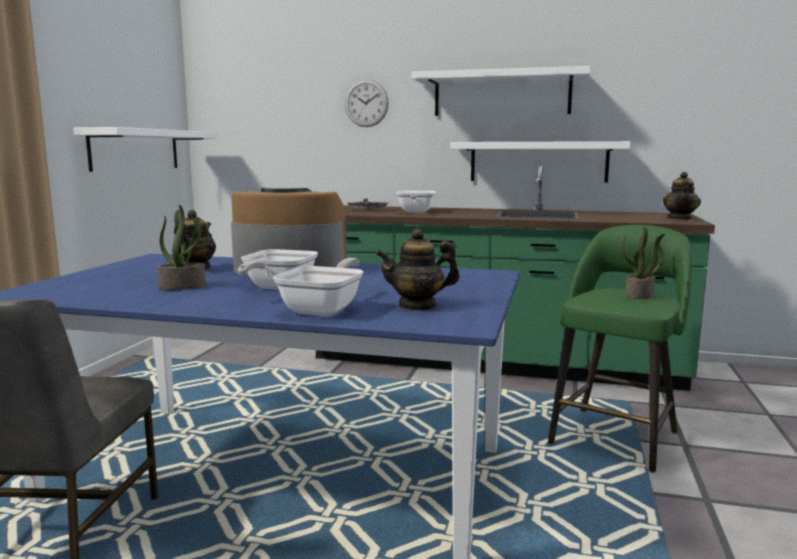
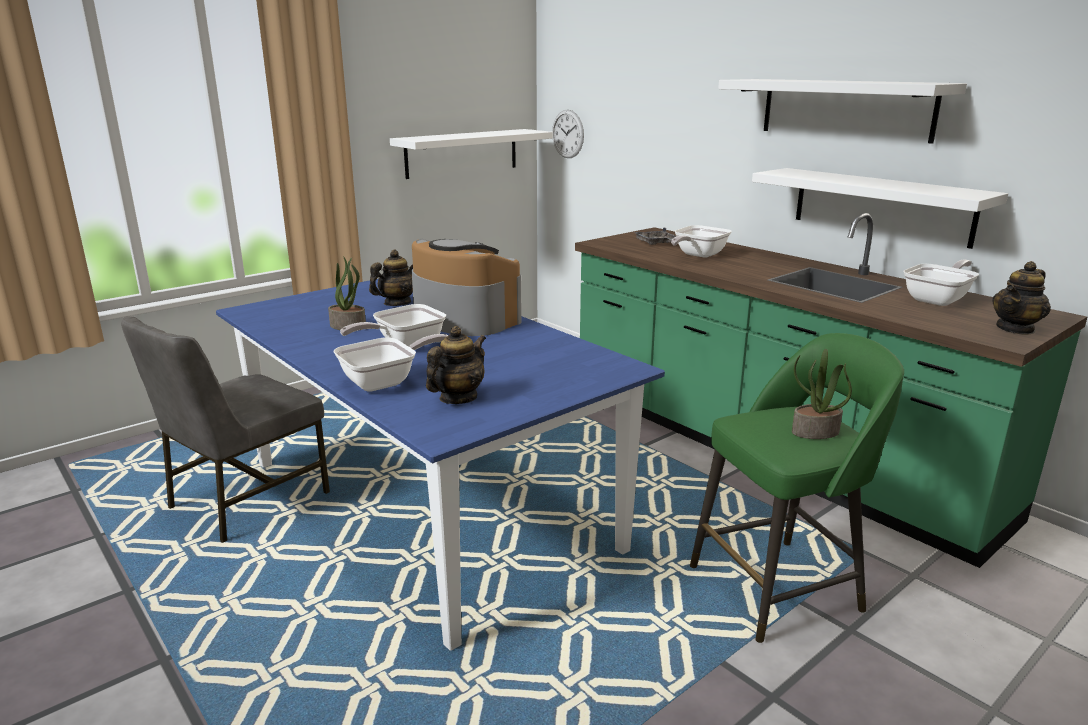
camera: 35 degrees right, 10 degrees up
wall clock [345,80,389,127] -> wall clock moved to [552,110,584,158]
teapot [376,228,460,311] -> teapot turned 105 degrees clockwise [426,326,486,404]
none -> frying pan [903,259,979,306]

